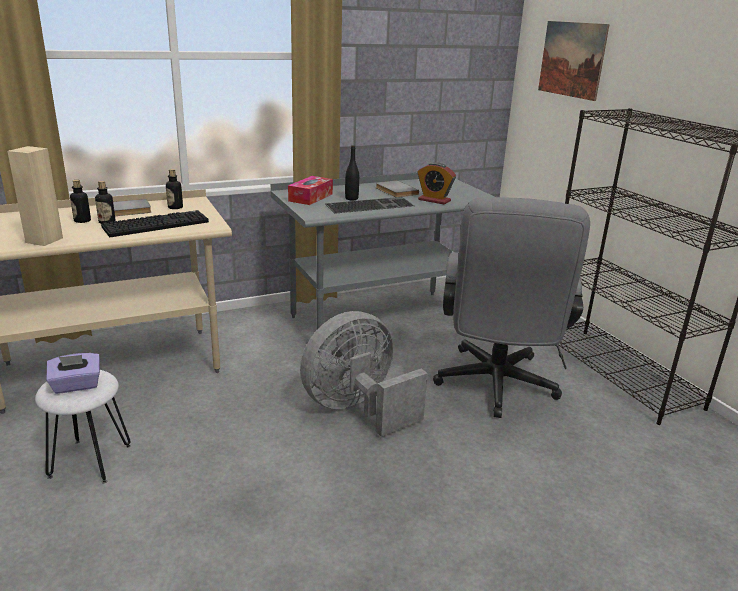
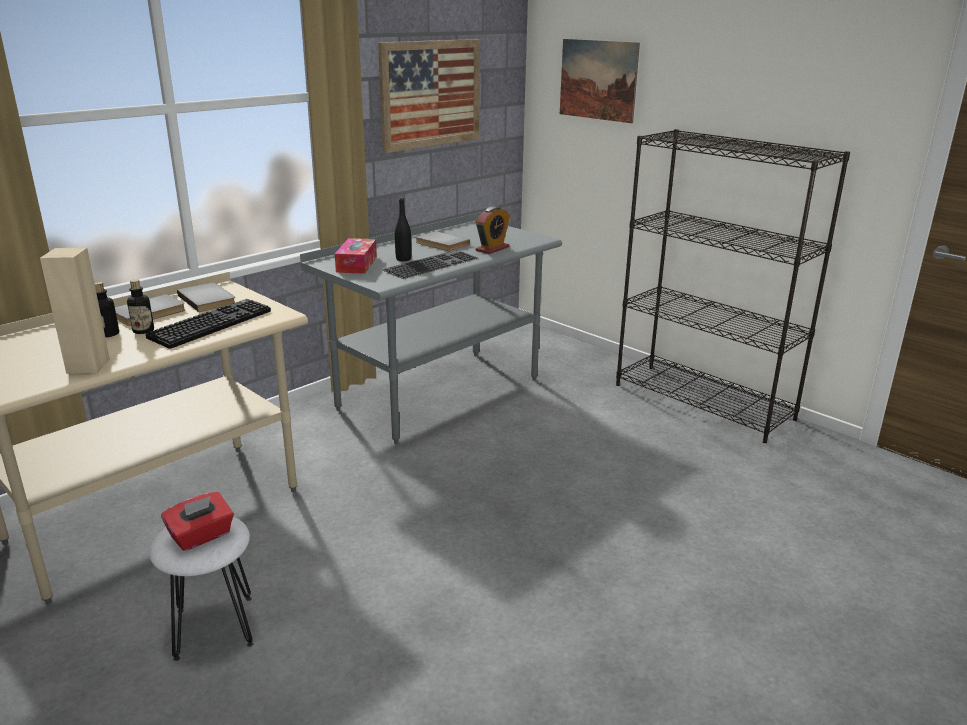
camera: 20 degrees left, 0 degrees up
purple tissue box [46,353,100,394] -> red tissue box [161,492,234,551]
bottle [166,169,183,209] -> grey book [177,283,235,312]
grey fan [300,311,428,437] -> none
alarm clock [418,162,456,205] -> alarm clock turned 60 degrees counterclockwise [476,206,510,254]
grey office chair [433,197,590,418] -> none
none -> picture [378,39,480,153]

